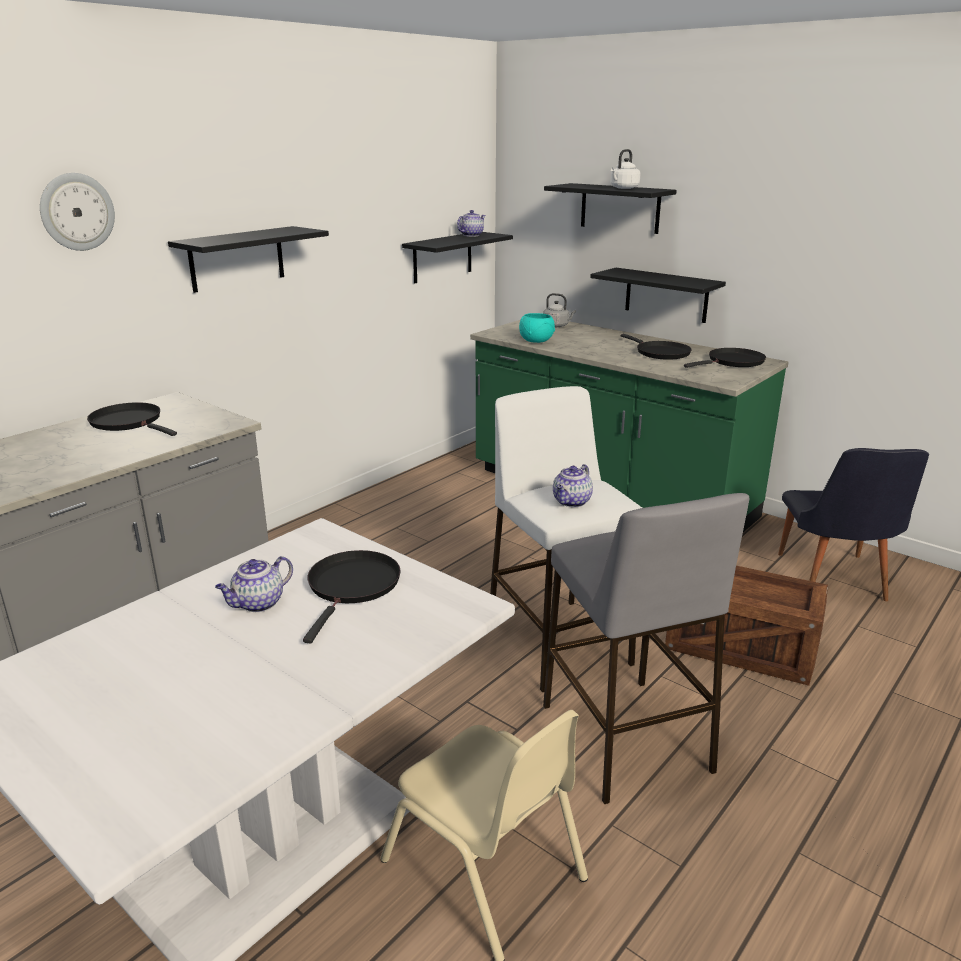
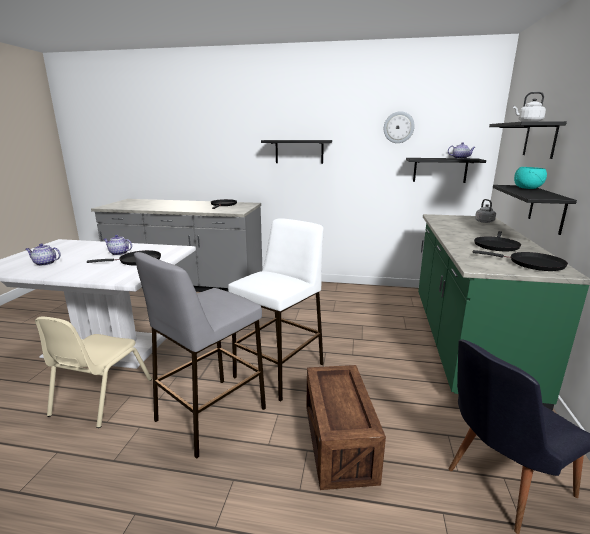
camera: 60 degrees right, 5 degrees down
wall clock [40,173,115,251] -> wall clock moved to [384,111,415,143]
turquoise bowl [519,313,555,343] -> turquoise bowl moved to [514,167,547,189]
teapot [553,464,593,507] -> teapot moved to [25,243,61,266]

